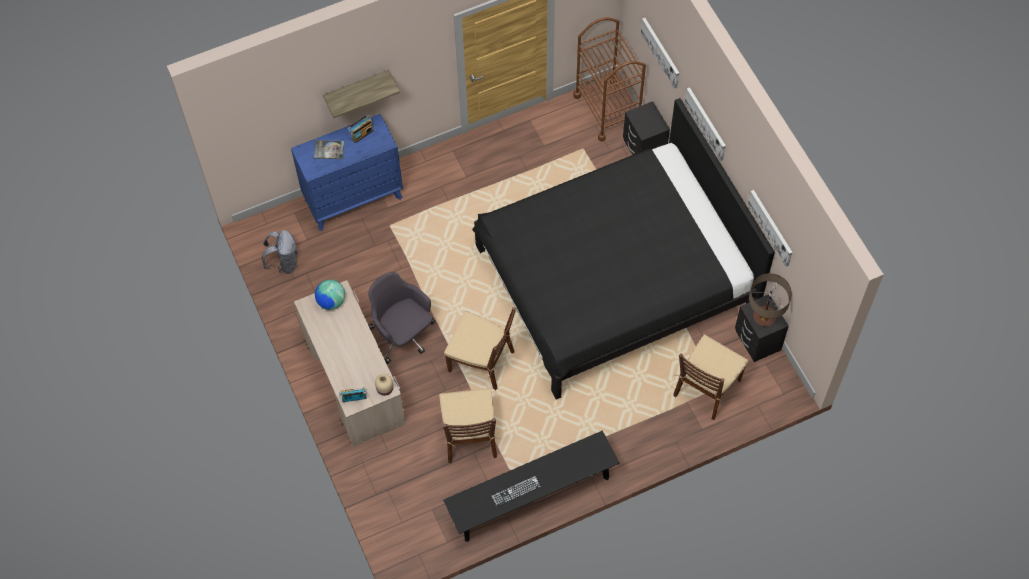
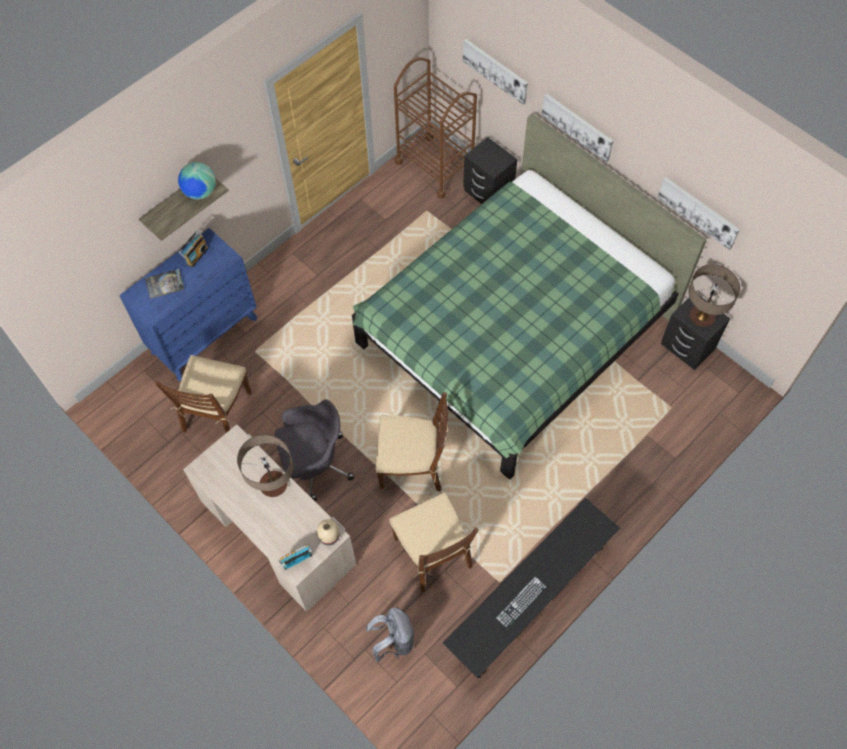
camera: 20 degrees left, 0 degrees up
grey backpack [262,230,298,274] -> grey backpack moved to [366,608,414,662]
globe [315,280,345,310] -> globe moved to [178,162,216,199]
grey office chair [368,272,435,364] -> grey office chair turned 135 degrees clockwise [275,399,354,501]
black bed [472,98,775,400] -> green bed [352,113,707,479]
brown chair [673,334,748,420] -> brown chair moved to [155,355,251,433]
none -> table lamp [237,435,293,497]

